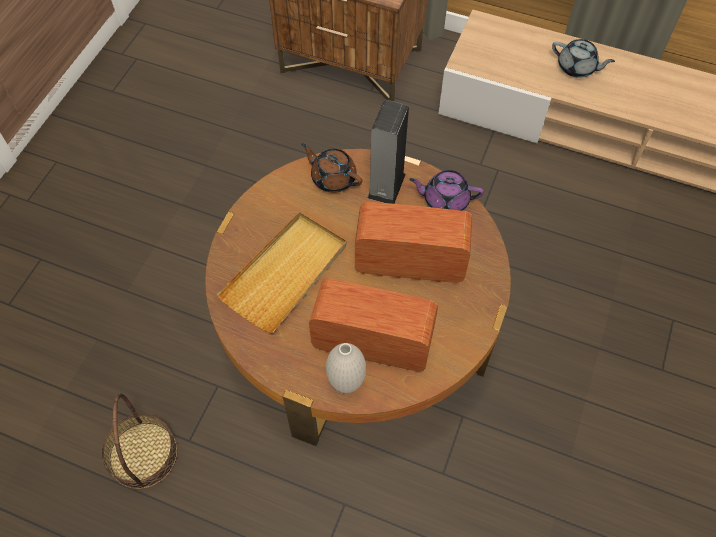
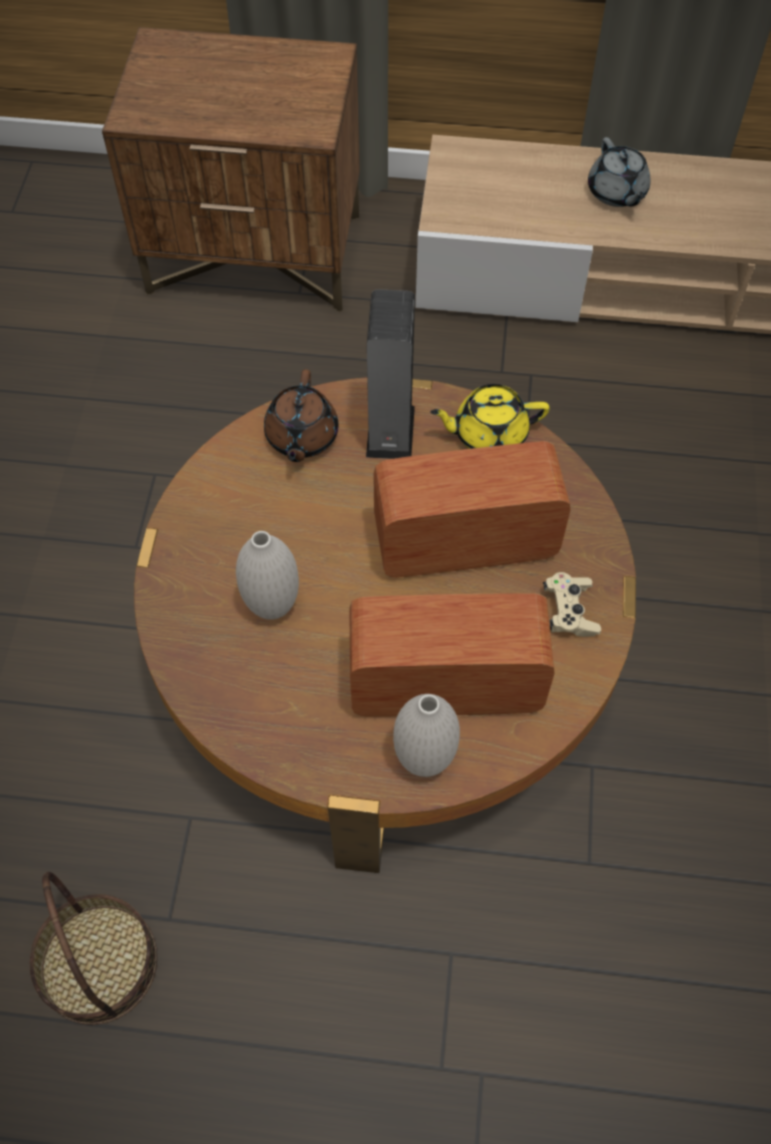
camera: 15 degrees left, 0 degrees up
beige tray [216,212,347,334] -> white vase [236,531,299,620]
brown teapot [301,143,362,192] -> brown teapot turned 105 degrees counterclockwise [264,369,339,462]
purple teapot [409,170,484,211] -> yellow teapot [430,384,550,449]
grey teapot [552,39,615,77] -> grey teapot turned 60 degrees clockwise [588,137,650,207]
none -> beige game controller [543,572,601,637]

